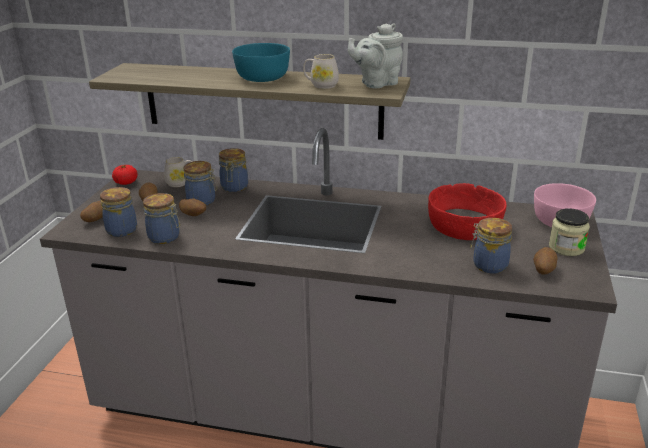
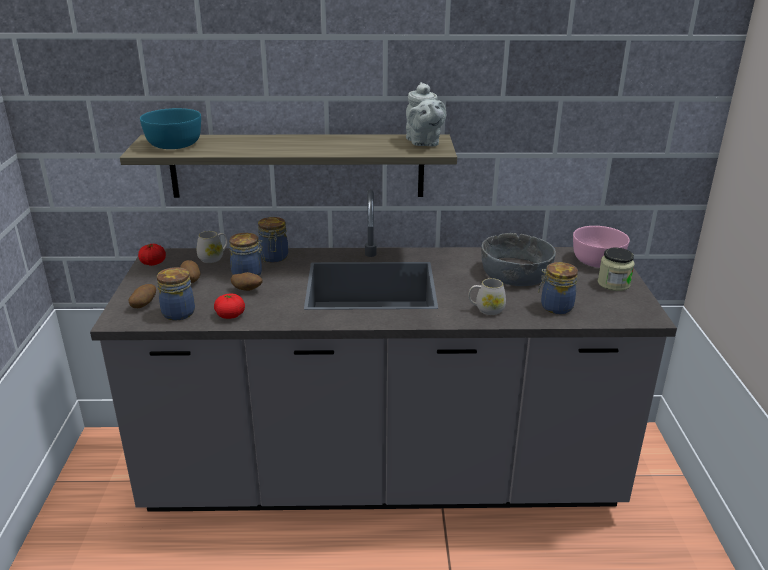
camera: 15 degrees left, 0 degrees up
jar [143,193,180,244] -> tomato [214,294,245,319]
turquoise bowl [232,43,290,82] -> turquoise bowl moved to [140,108,201,149]
white mug [303,54,339,89] -> white mug moved to [468,278,506,315]
grey teapot [348,23,403,89] -> grey teapot turned 60 degrees counterclockwise [406,82,446,146]
red bowl [428,183,507,240] -> grey bowl [481,233,556,286]
potato [533,247,557,274] -> none

